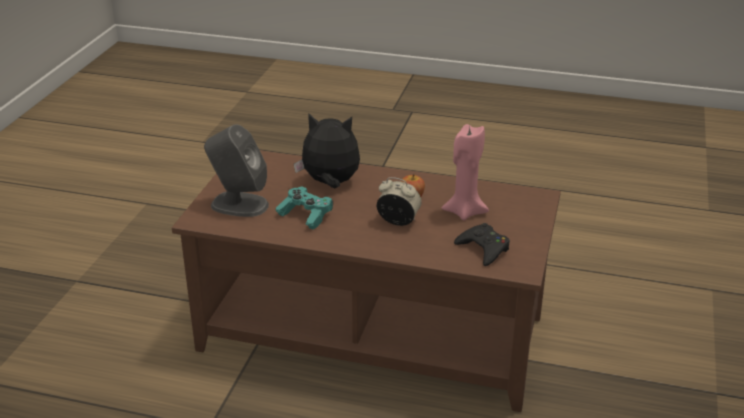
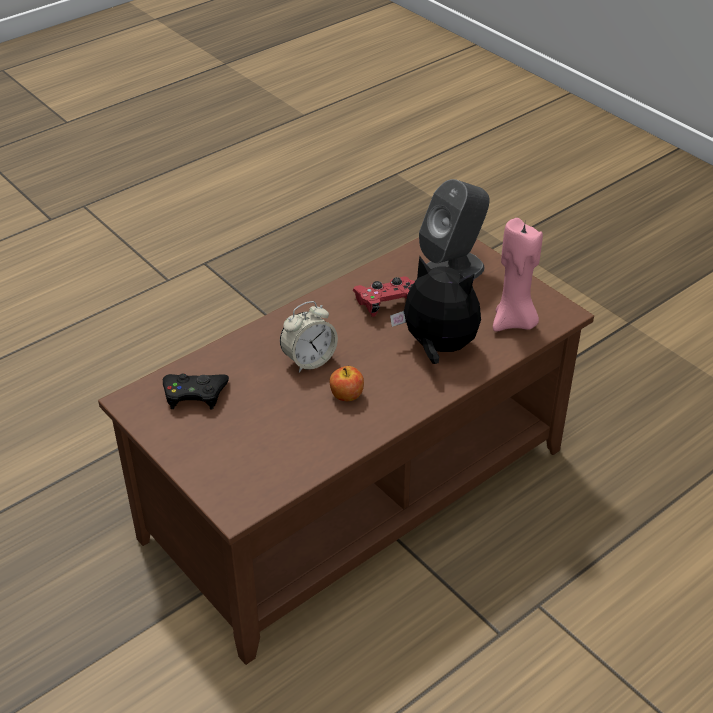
camera: 125 degrees right, 10 degrees up
turquoise game controller [275,187,333,230] -> red game controller [353,277,415,317]
plush toy [294,113,360,189] -> plush toy turned 105 degrees counterclockwise [390,256,481,364]
pink candle [442,124,489,221] -> pink candle moved to [493,218,543,332]

